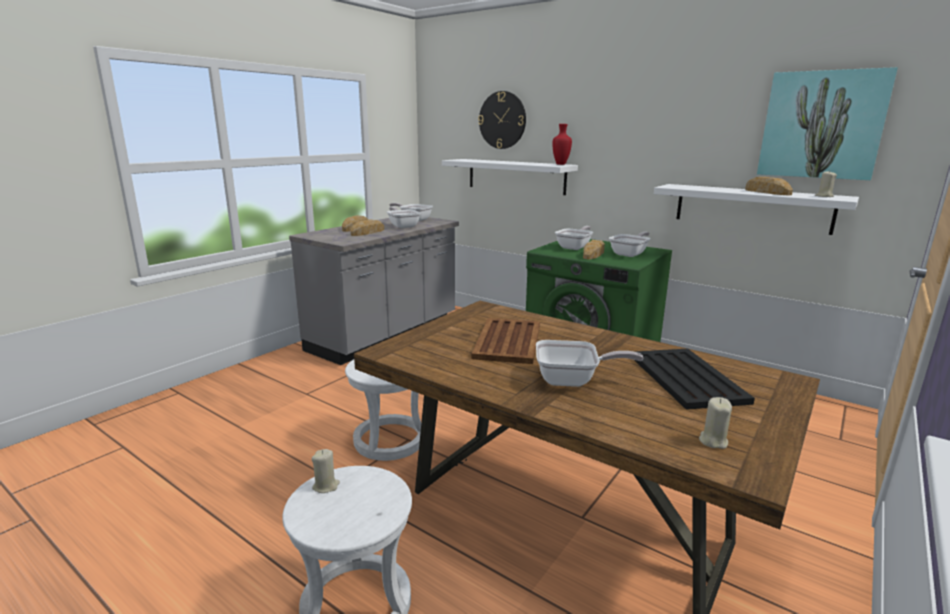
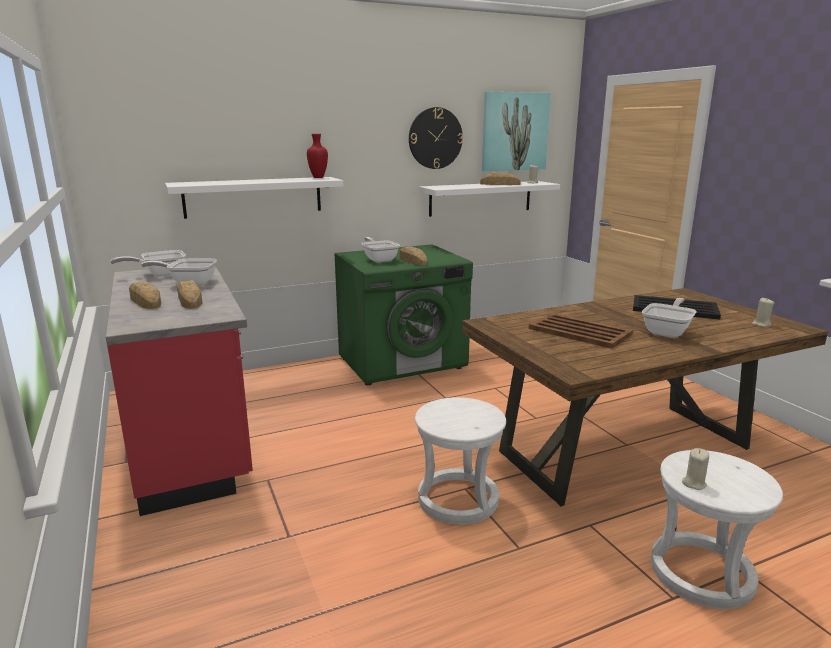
camera: 60 degrees left, 0 degrees up
grey counter [289,217,459,365] -> red counter [106,265,253,516]
wall clock [478,91,526,149] -> wall clock moved to [409,107,463,169]
frying pan [609,232,650,257] -> none

